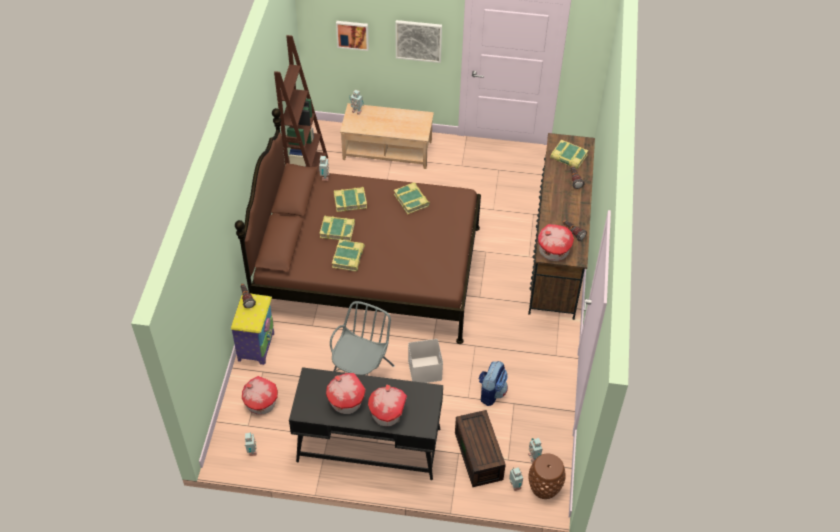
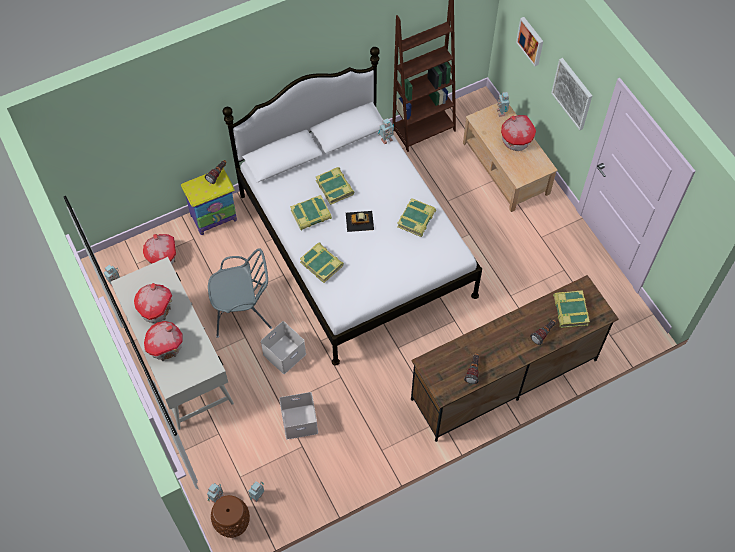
camera: 55 degrees right, 10 degrees up
brown bed [235,108,481,344] -> white bed [222,47,482,366]
black desk [289,367,443,480] -> white desk [111,257,234,430]
book [334,187,367,212] -> book moved to [300,243,344,283]
brown storage box [455,410,506,487] -> none
backpack [479,361,508,406] -> white storage box [279,392,318,439]
toy house [538,224,574,261] -> toy house moved to [501,115,536,151]
none -> toy car [346,211,374,232]

